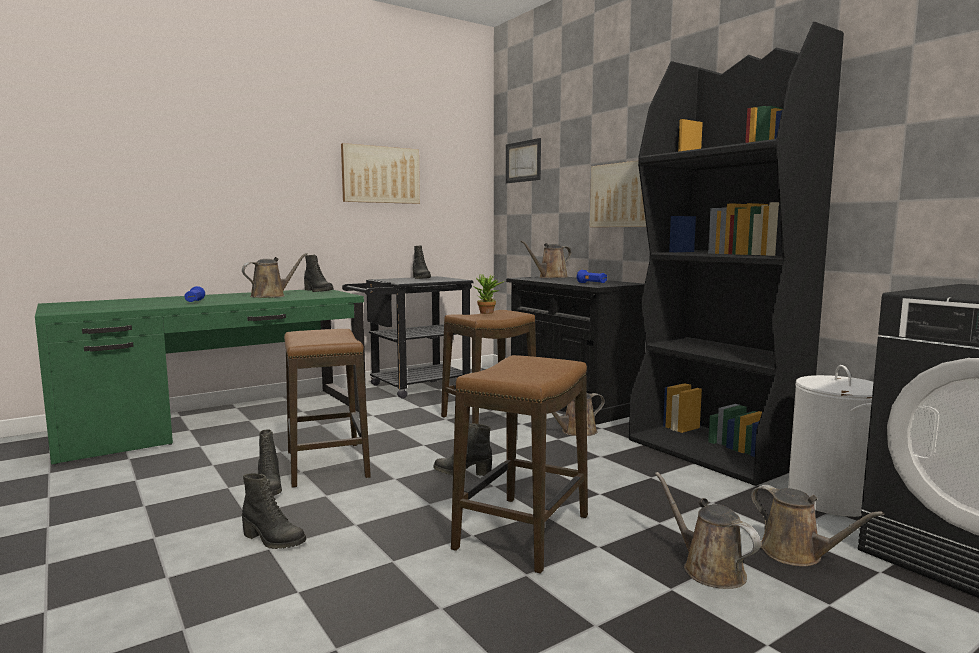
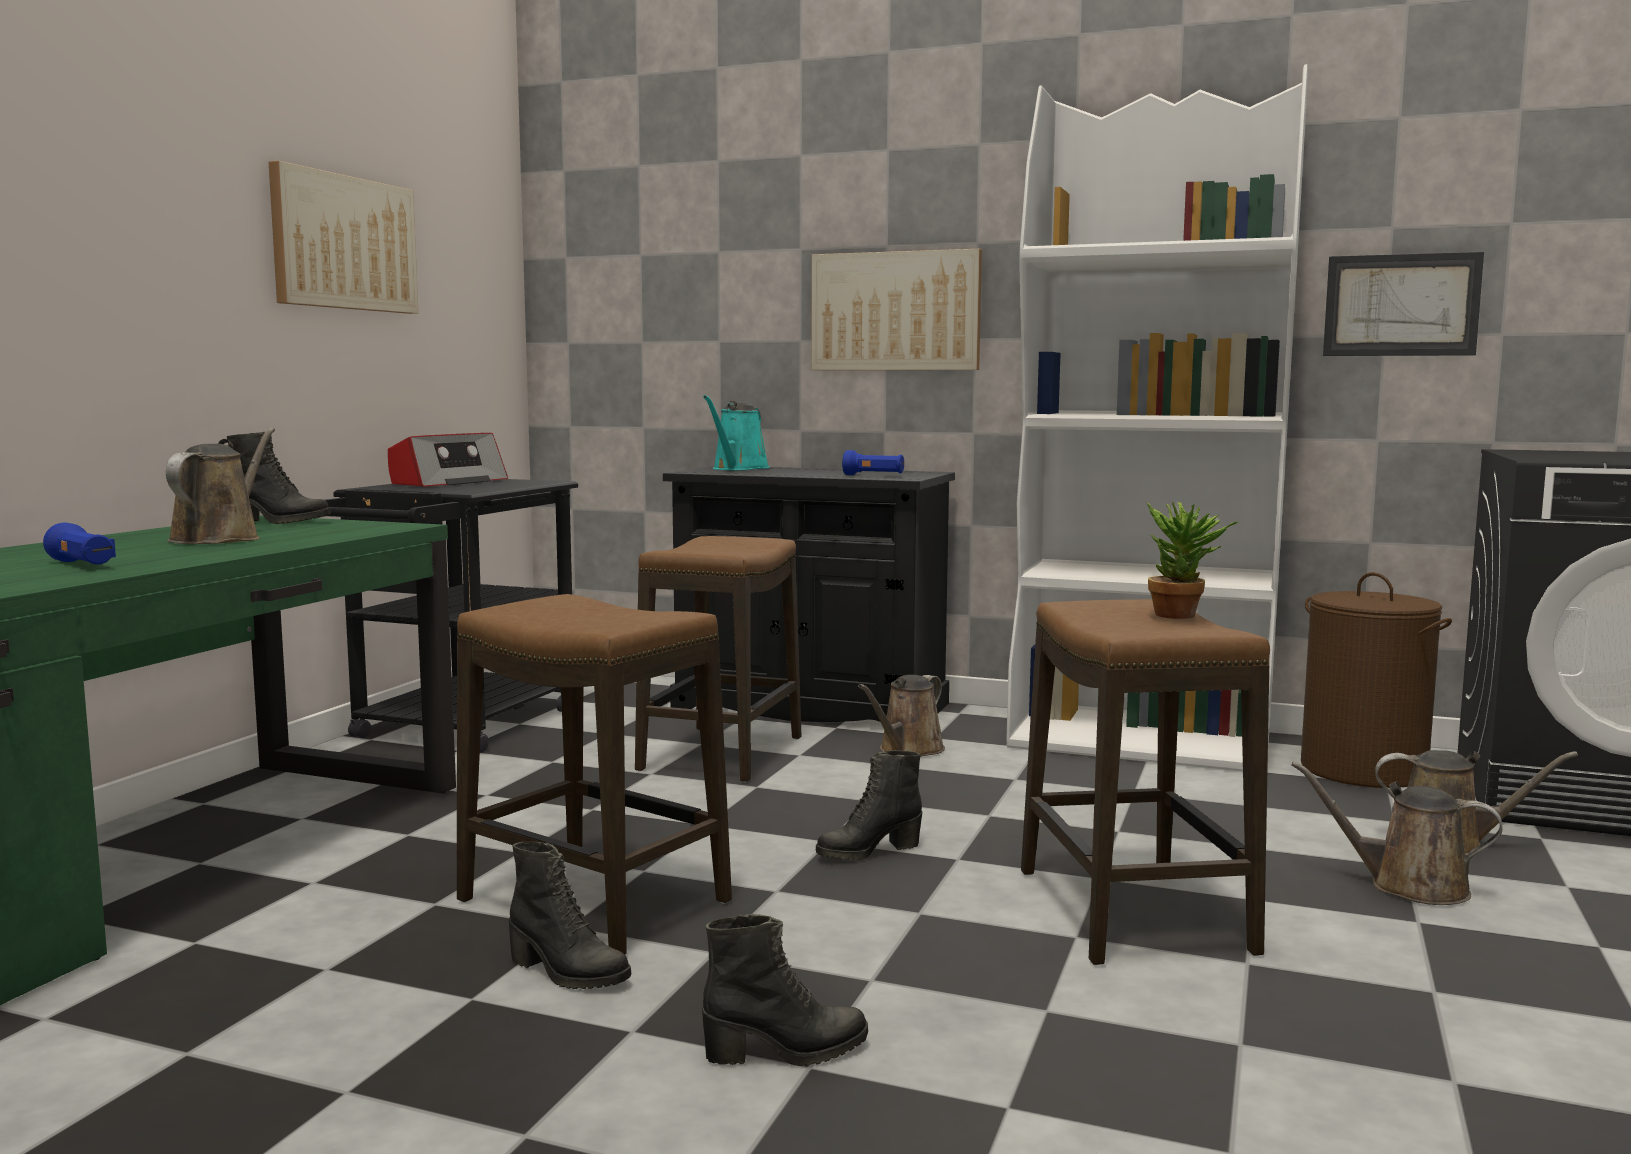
camera: 35 degrees left, 0 degrees up
black boot [413,245,431,279] -> radio [388,433,508,487]
potted plant [473,274,505,314] -> potted plant moved to [1147,502,1239,619]
picture [506,138,541,183] -> picture moved to [1323,252,1484,356]
brown watering can [520,240,571,278] -> turquoise watering can [703,395,770,470]
black bookcase [629,22,844,486] -> white bookcase [1006,64,1308,771]
white laundry basket [788,365,874,517] -> brown laundry basket [1301,572,1452,788]

